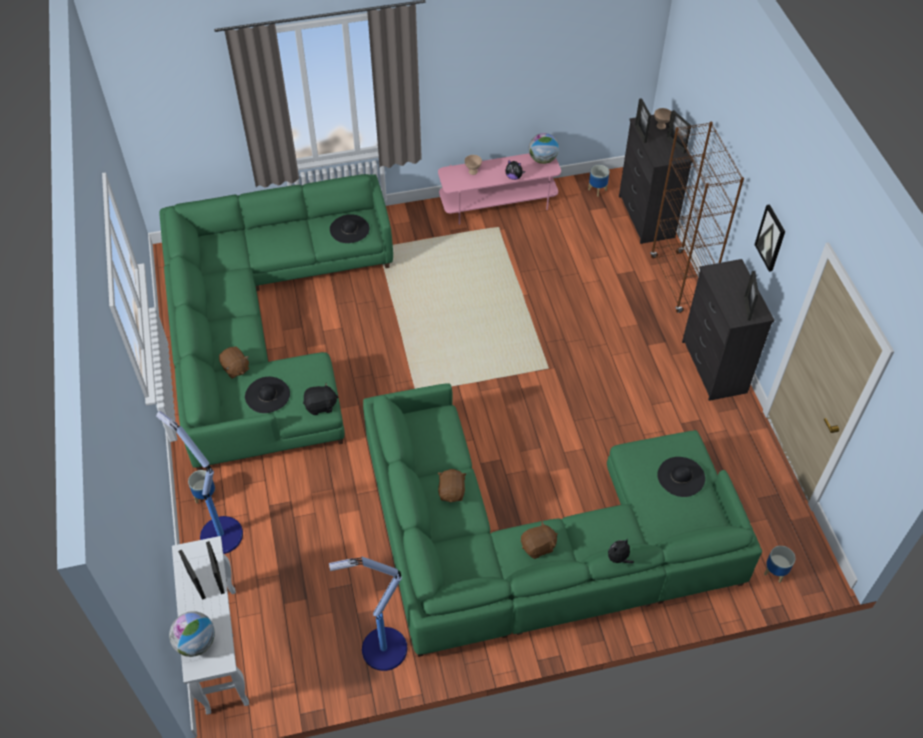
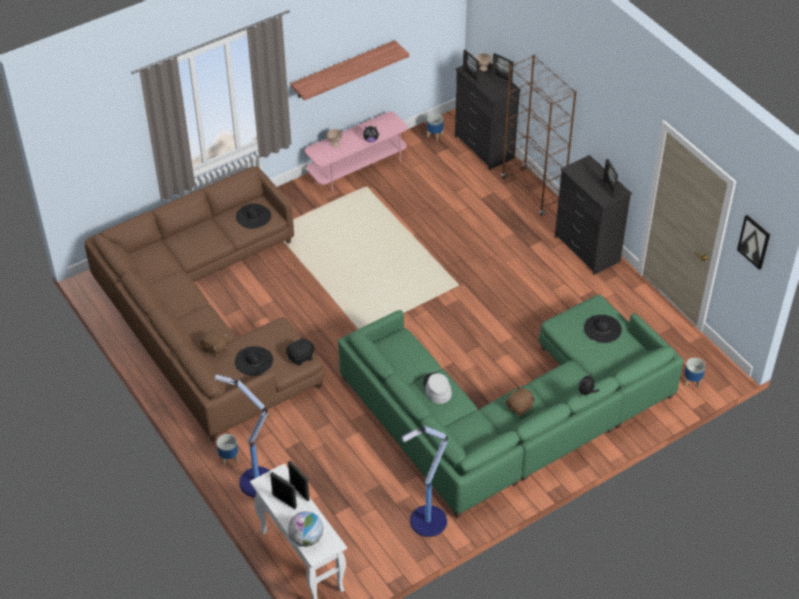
camera: 20 degrees left, 5 degrees down
green sofa [160,174,393,470] -> brown sofa [85,166,324,442]
brown plush toy [438,469,466,502] -> grey hat [423,372,452,404]
globe [529,133,559,164] -> none
picture [754,204,785,272] -> picture moved to [737,215,770,270]
none -> shelf [290,40,409,101]

